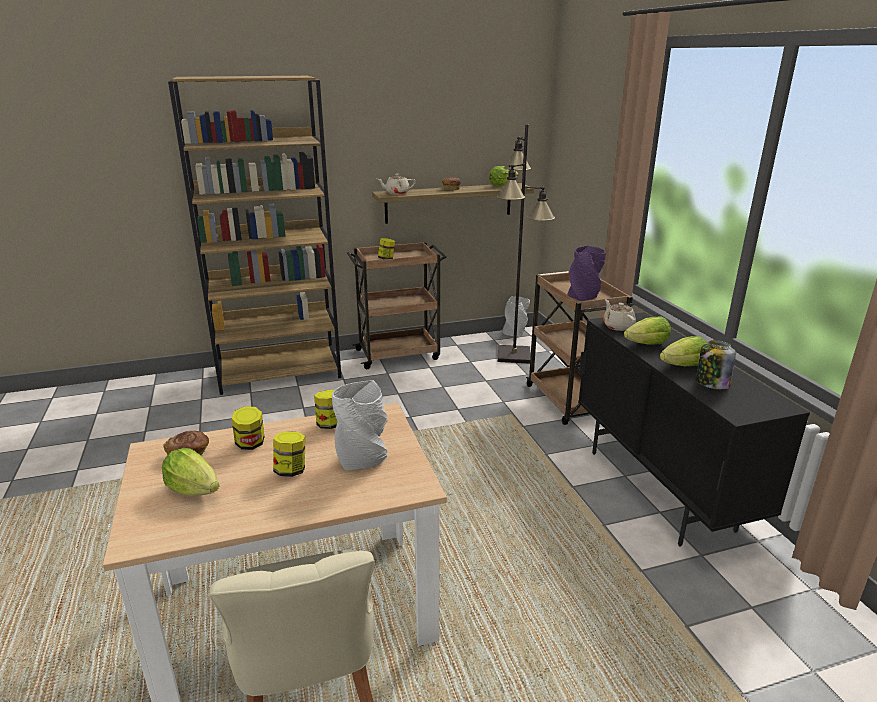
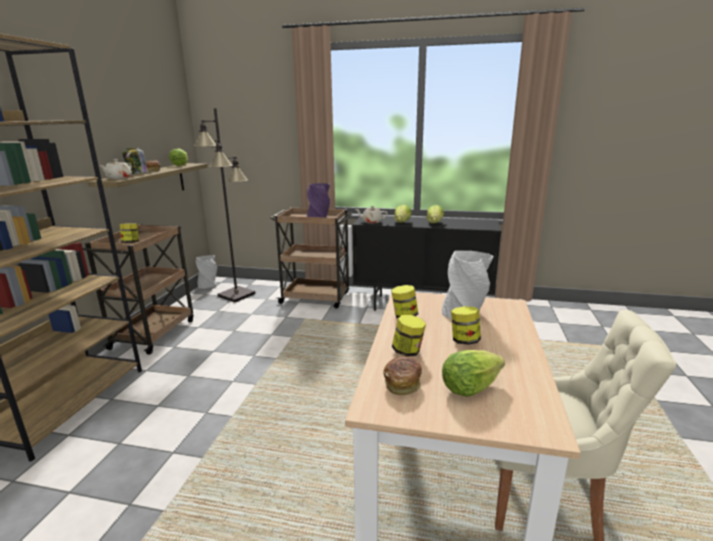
camera: 60 degrees left, 5 degrees down
jar [696,340,736,389] -> jar moved to [123,147,148,174]

